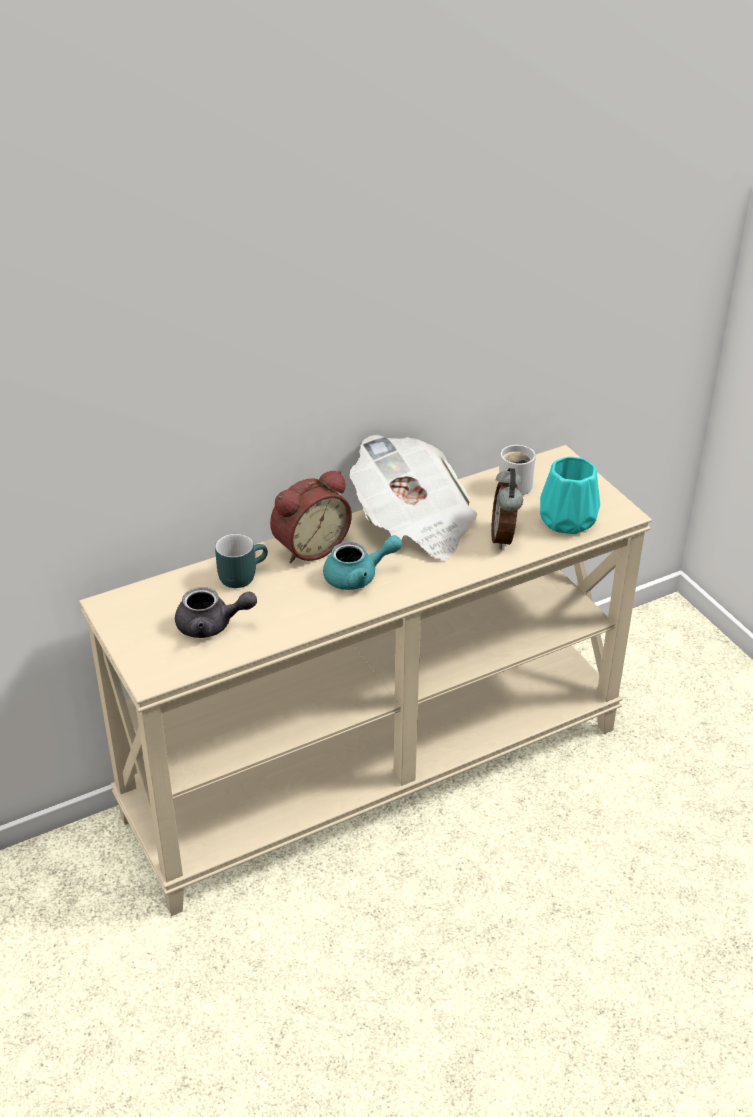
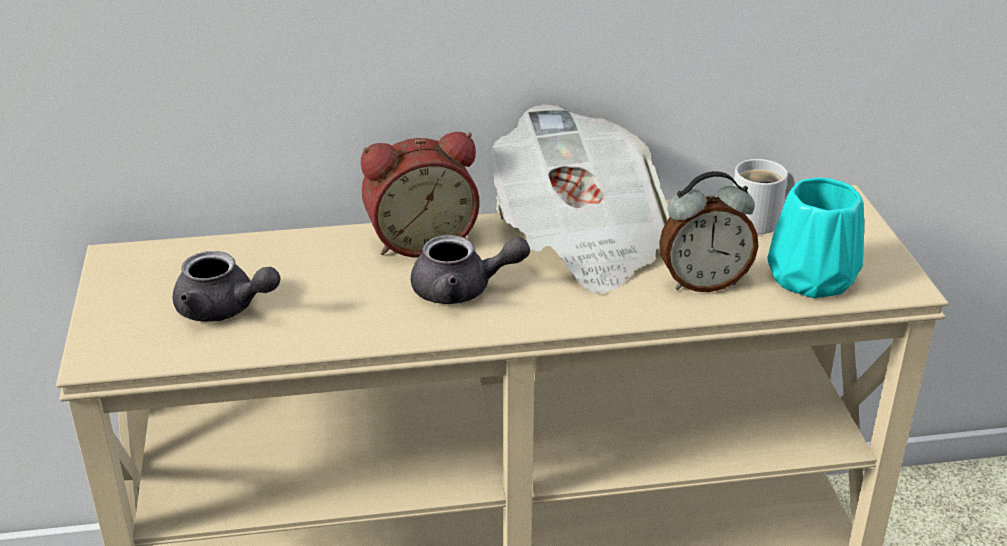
camera: 20 degrees right, 5 degrees down
turquoise mug [215,534,268,588] -> none
turquoise teapot [323,535,402,590] -> grey teapot [411,235,530,304]
alarm clock [491,468,523,550] -> alarm clock turned 120 degrees counterclockwise [659,171,758,292]

